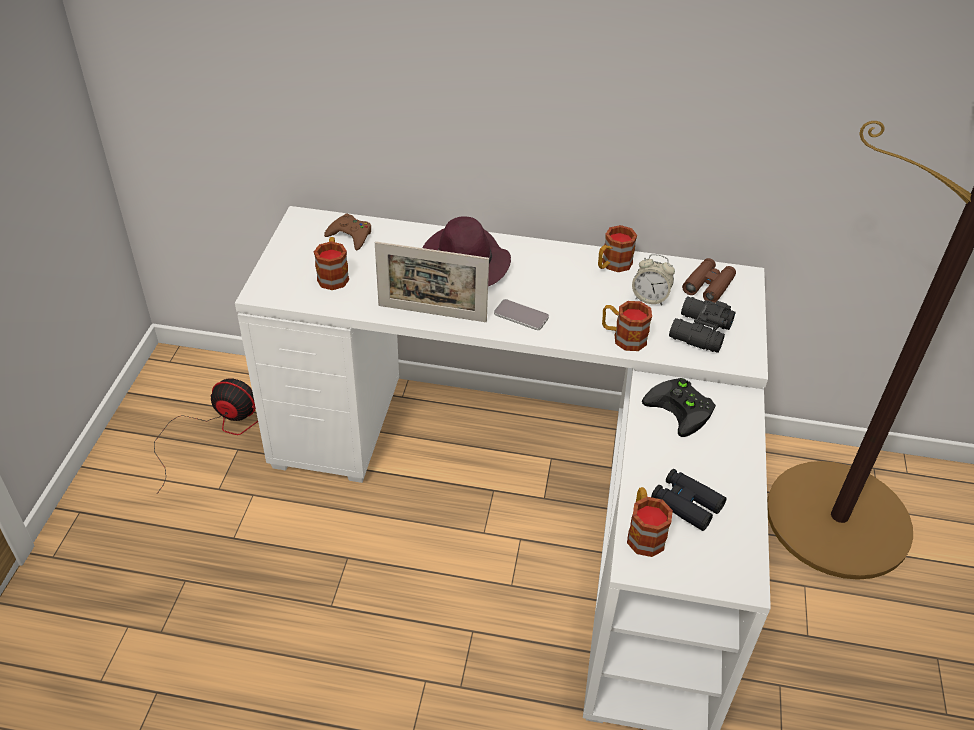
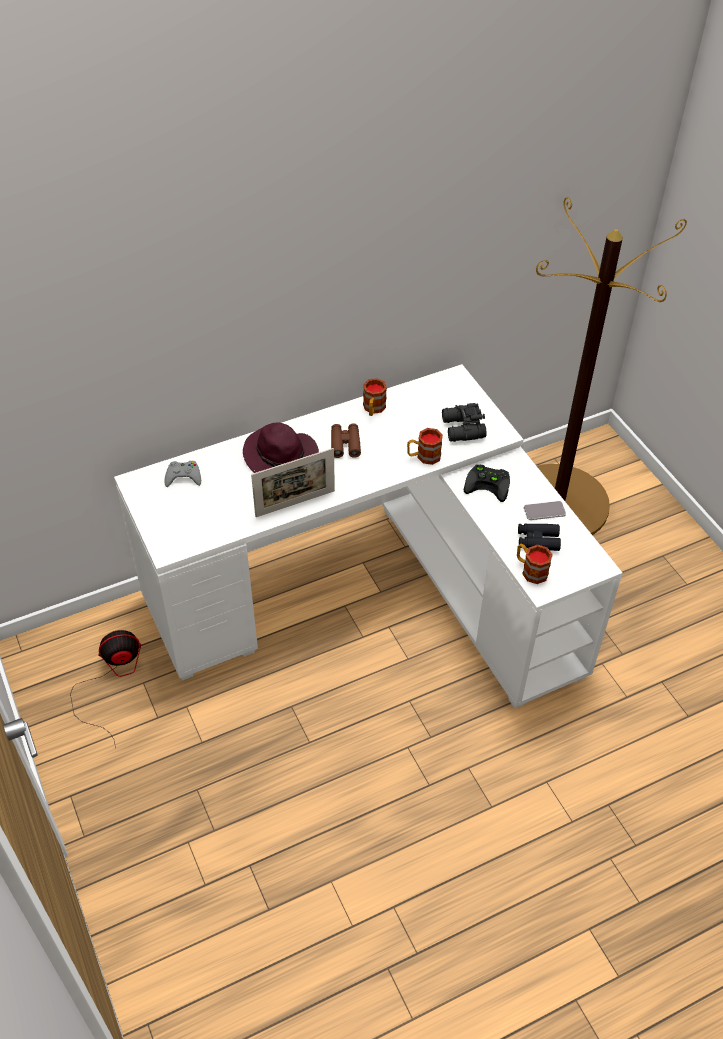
camera: 35 degrees left, 5 degrees up
mug [314,237,349,290] -> none
brown game controller [324,214,371,250] -> grey game controller [164,461,201,487]
phone [494,299,549,330] -> phone moved to [524,501,566,520]
alarm clock [632,254,675,305] -> none
brown binoculars [682,258,736,303] -> brown binoculars moved to [331,423,361,458]

